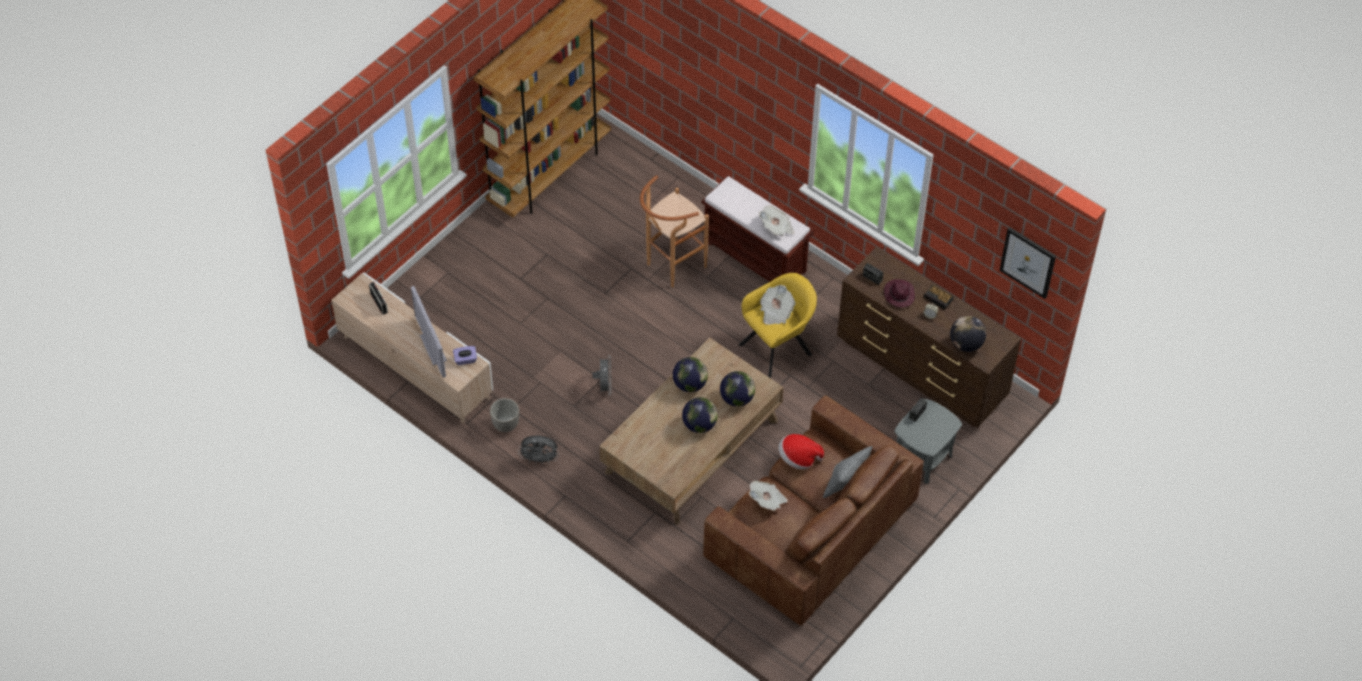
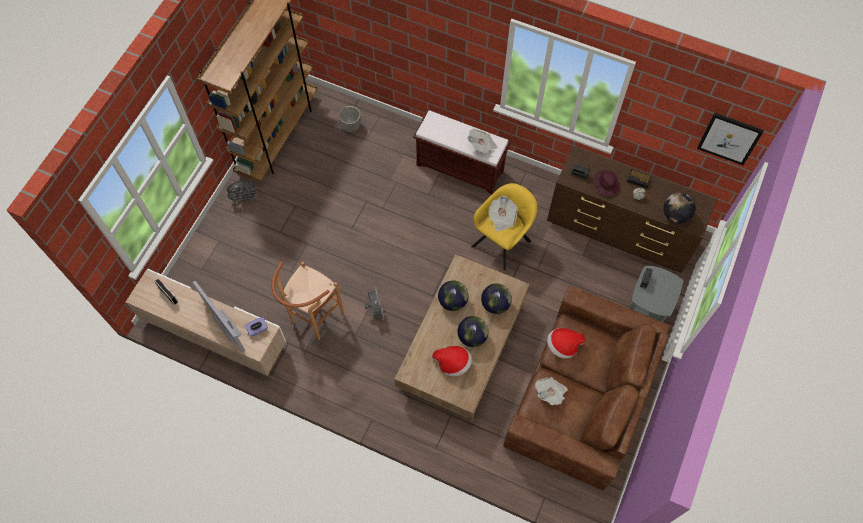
camera: 15 degrees left, 10 degrees up
planter [490,398,519,432] -> planter moved to [339,106,361,132]
grey fan [518,435,559,465] -> grey fan moved to [225,181,258,204]
brown stool [640,175,709,287] -> brown stool moved to [272,261,344,340]
grey pillow [823,446,873,498] -> none
none -> hat [432,346,472,377]

